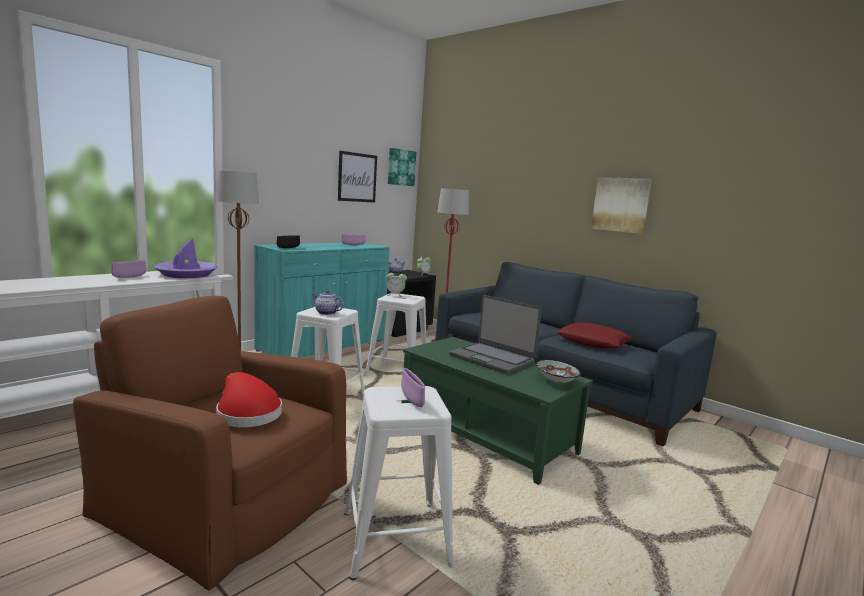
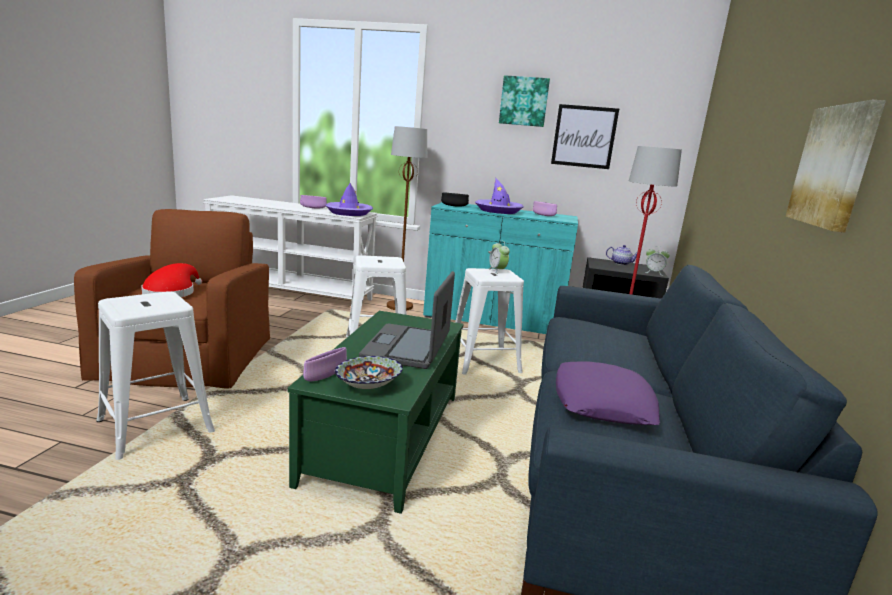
camera: 60 degrees right, 5 degrees up
teapot [312,290,344,315] -> none
picture [388,148,416,186] -> picture moved to [499,75,550,127]
purple bowl [401,368,425,407] -> purple bowl moved to [303,347,347,381]
red pillow [556,323,633,349] -> purple pillow [556,361,660,425]
none -> purple hat [475,179,524,214]

